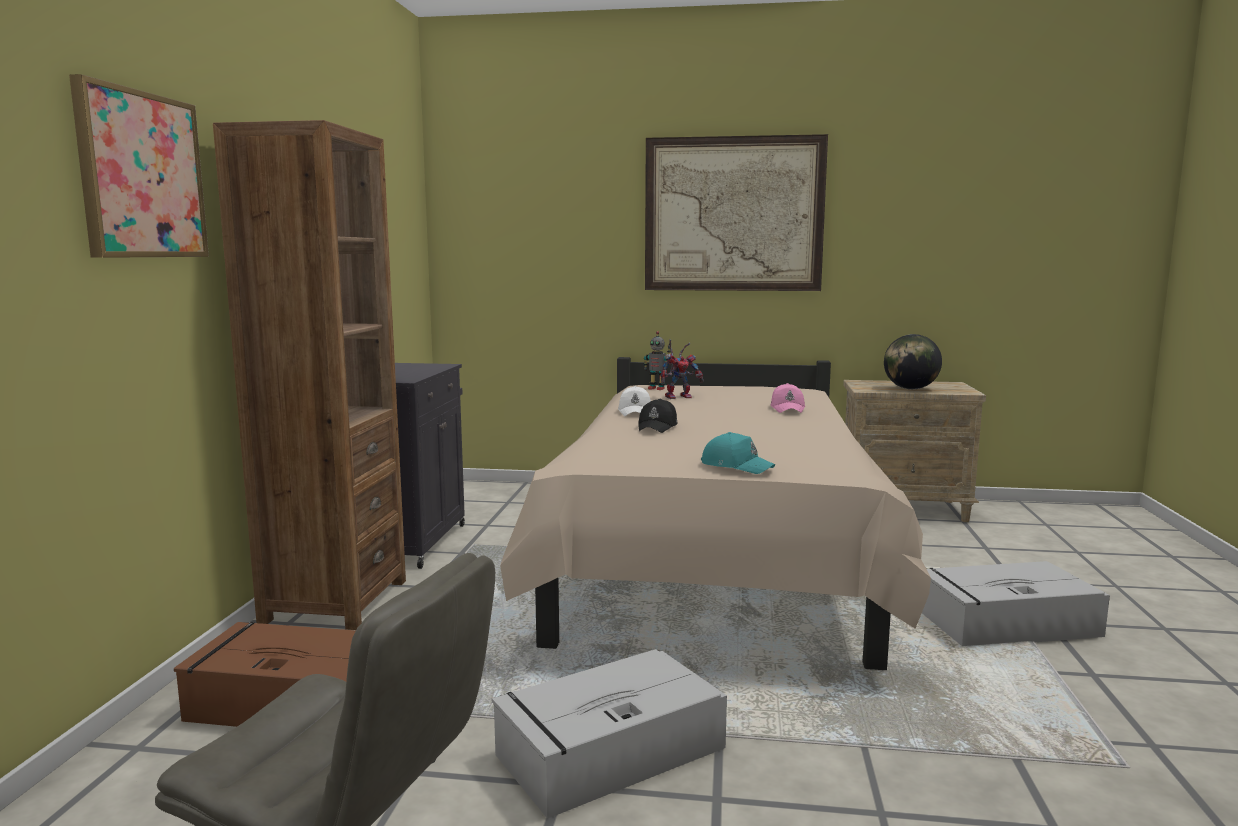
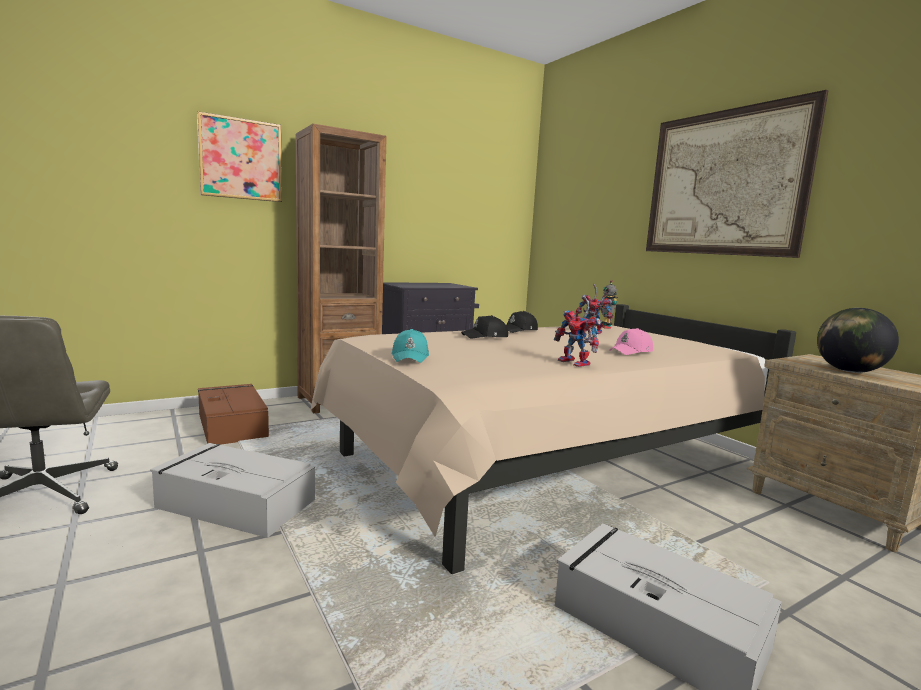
camera: 50 degrees right, 0 degrees up
white cap [618,386,651,416] -> black cap [506,311,538,333]
none -> toy robot [554,296,602,367]

